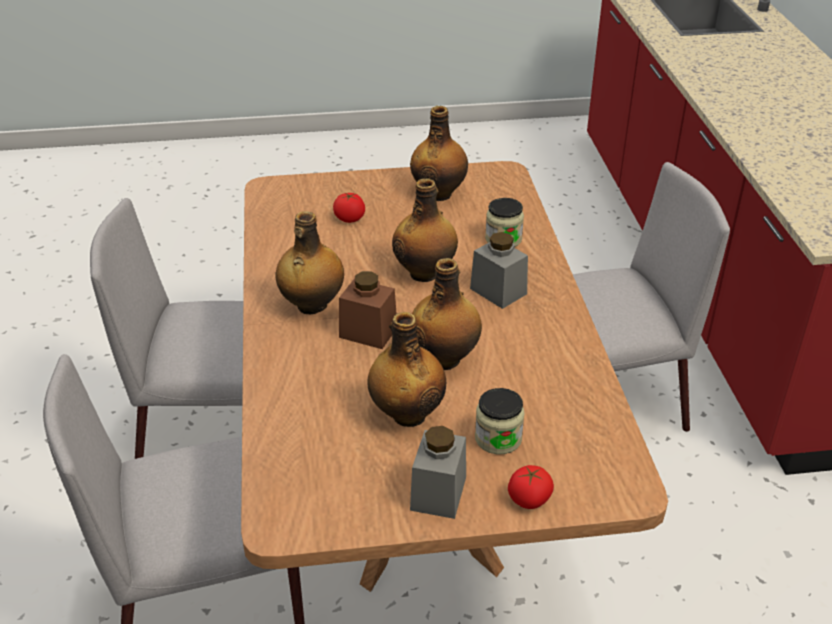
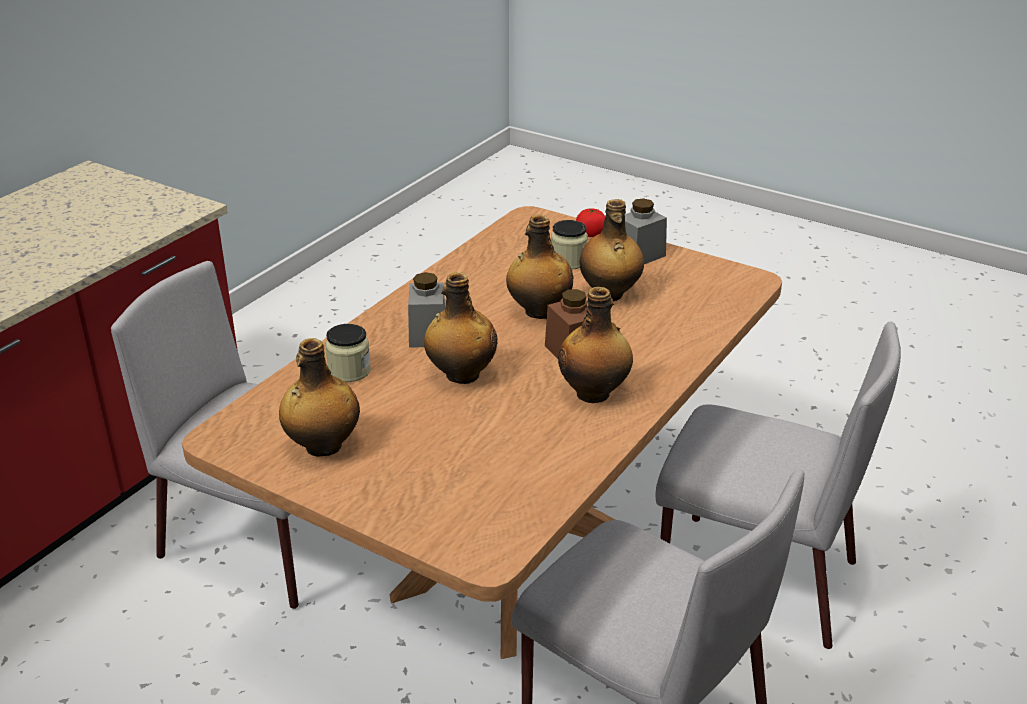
camera: 140 degrees left, 5 degrees down
tomato [333,193,365,223] -> none

